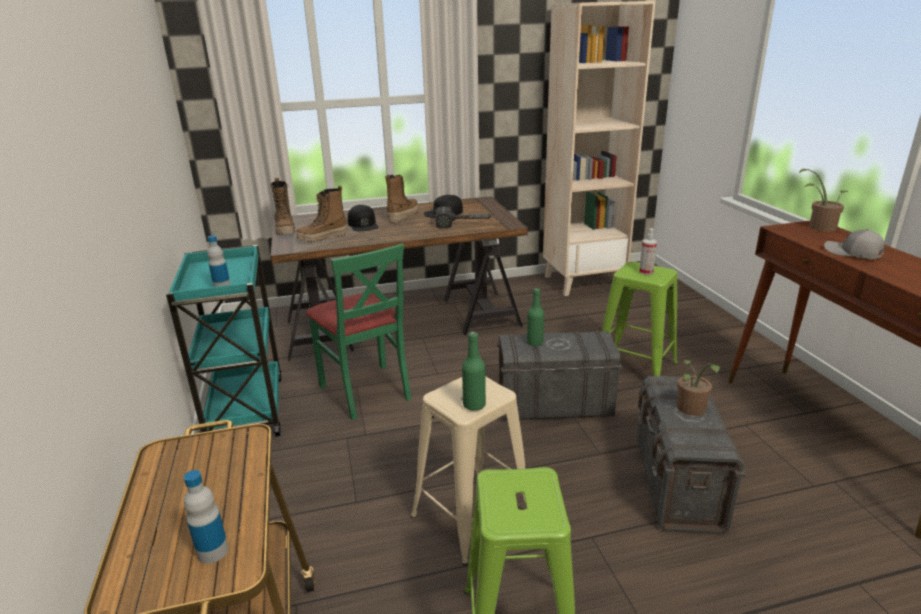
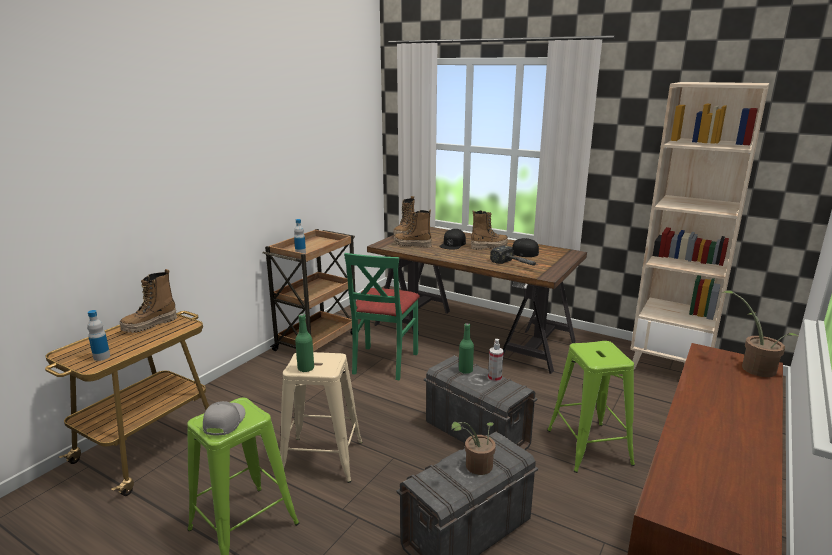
camera: 45 degrees right, 5 degrees down
turquoise cart [166,245,282,436] -> brown cart [263,229,356,352]
spray bottle [639,228,657,275] -> spray bottle moved to [488,339,503,382]
grey cap [824,229,884,259] -> grey cap moved to [203,401,245,436]
none -> boot [120,269,177,333]

